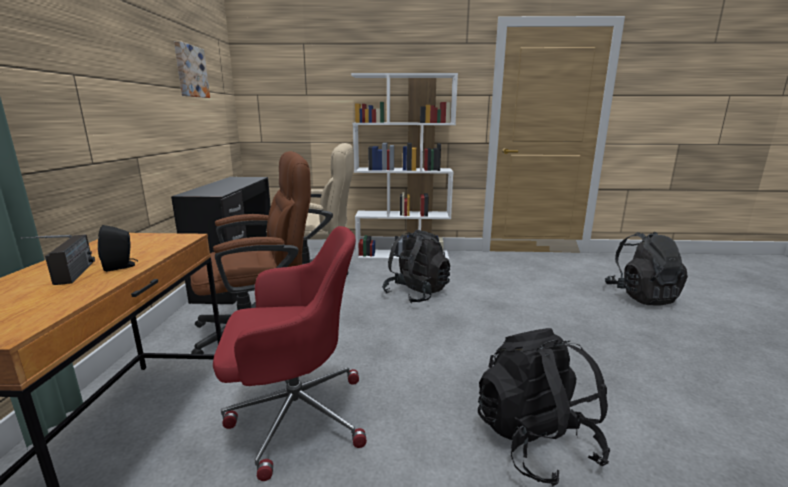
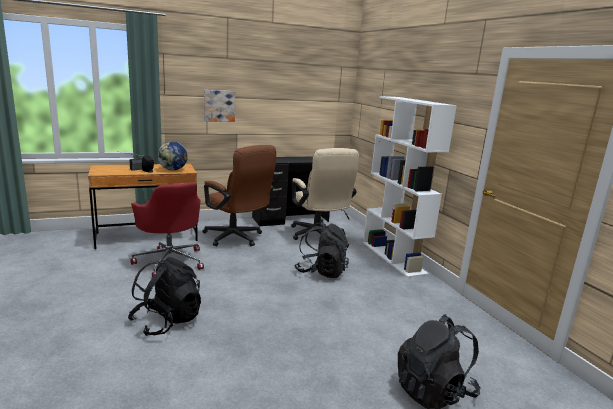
camera: 65 degrees right, 0 degrees up
picture [174,41,210,98] -> picture moved to [204,90,235,122]
none -> globe [157,141,188,170]

